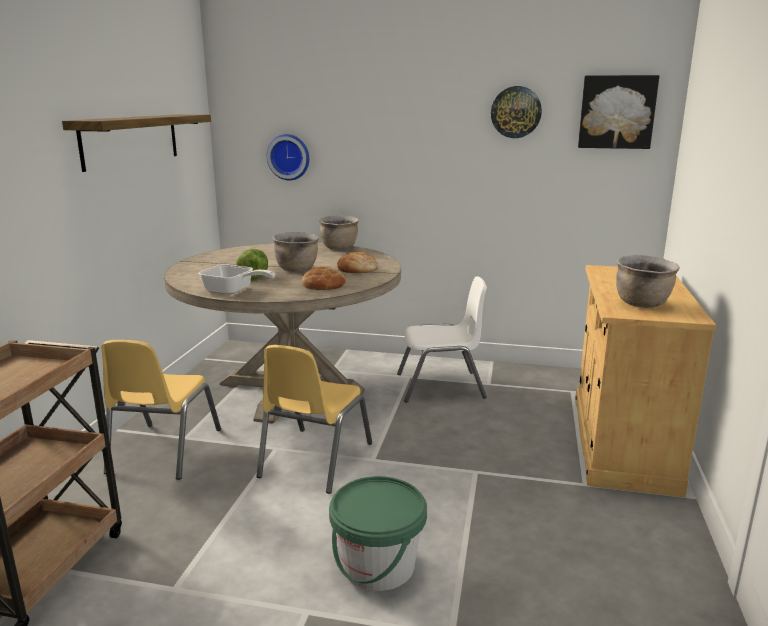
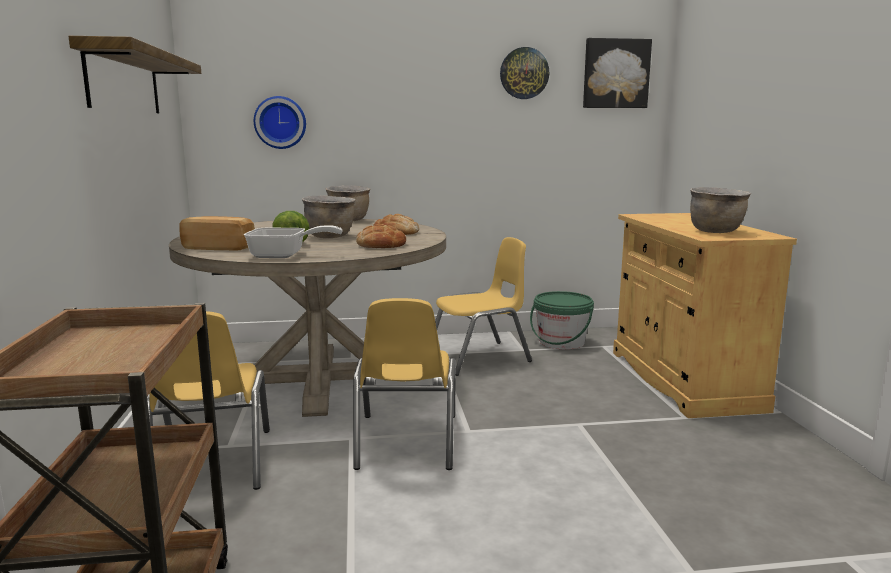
camera: 20 degrees left, 5 degrees down
green bucket [329,476,427,591] -> green bucket moved to [530,291,594,350]
white chair [397,276,487,403] -> yellow chair [435,237,532,376]
none -> bread [180,216,255,250]

